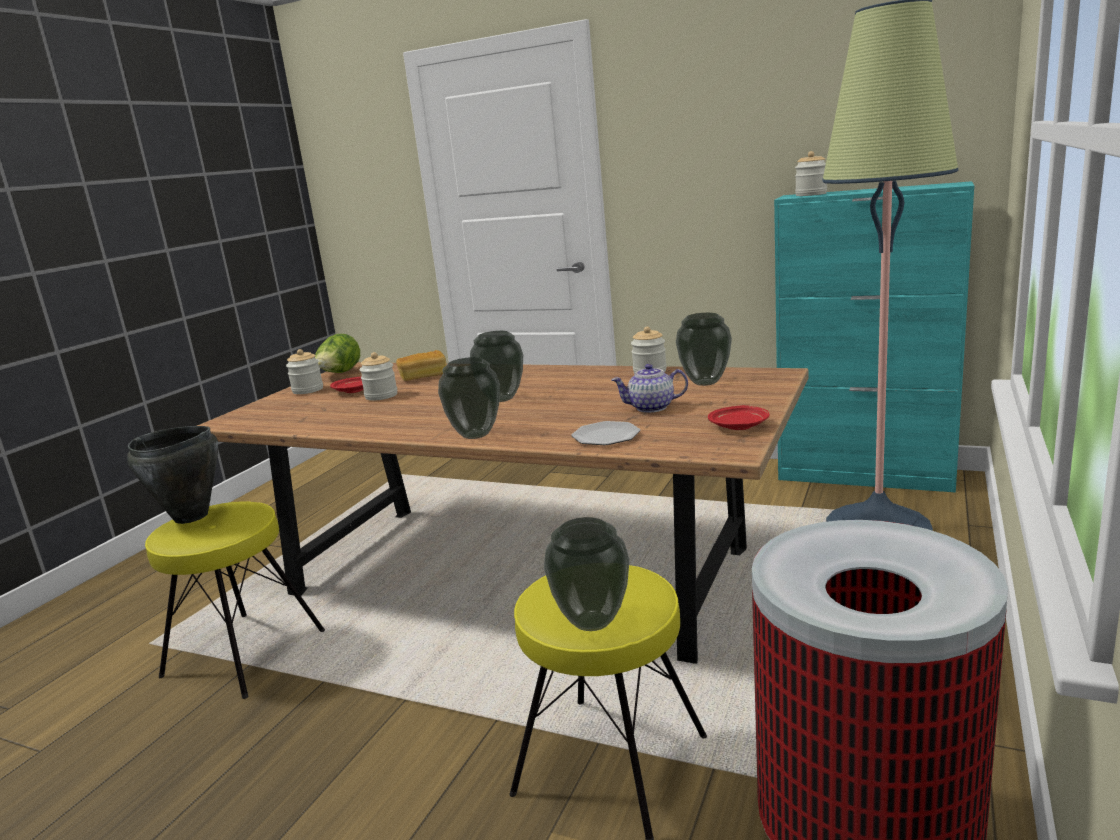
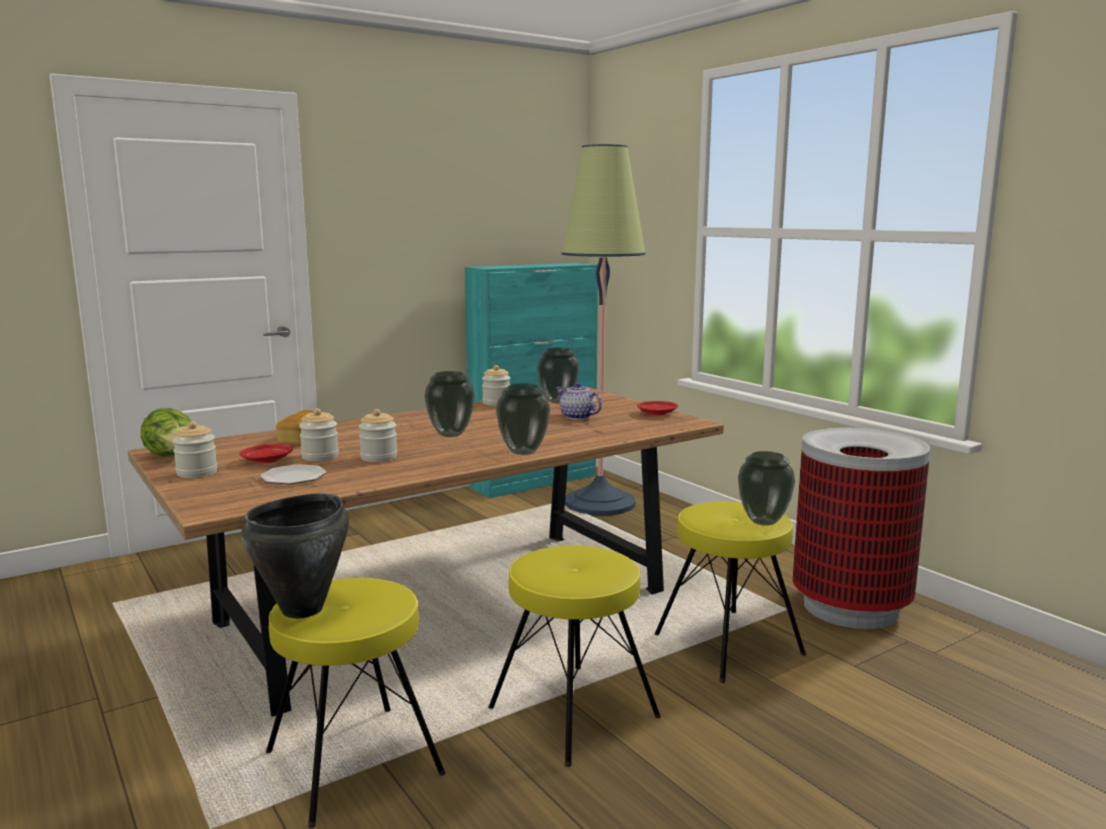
camera: 60 degrees left, 5 degrees down
plate [571,421,640,445] -> plate moved to [260,464,327,484]
teapot [611,364,688,413] -> teapot turned 105 degrees clockwise [555,382,602,420]
jar [795,151,827,196] -> jar moved to [359,409,397,462]
none -> yellow stool [488,545,661,767]

